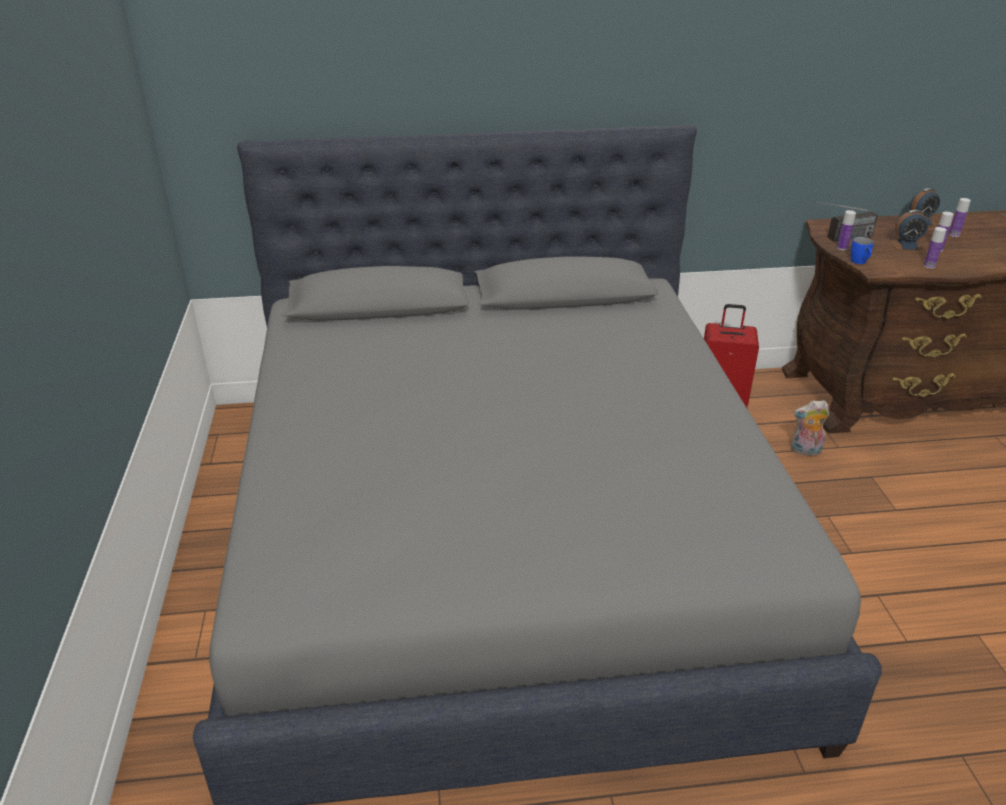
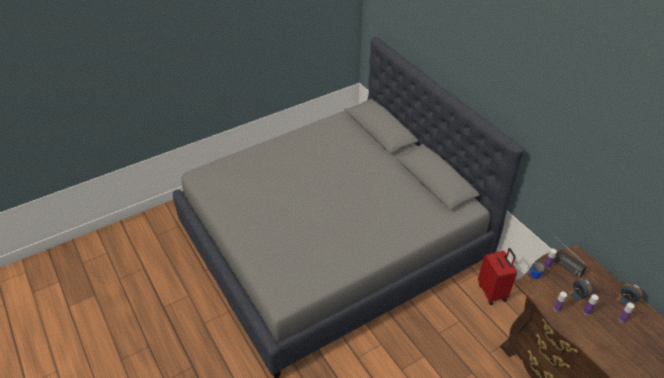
camera: 65 degrees right, 10 degrees up
plush toy [791,400,829,456] -> none

